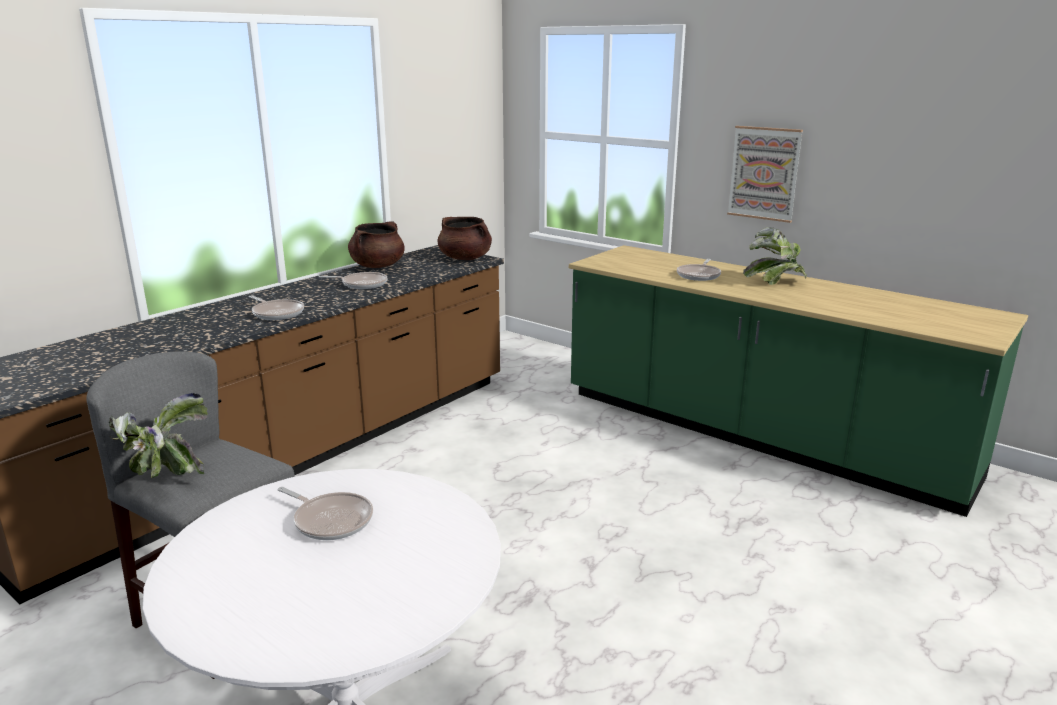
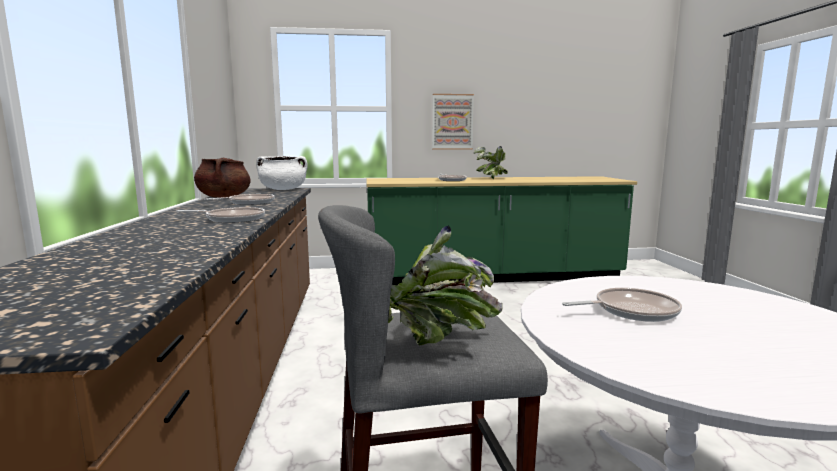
camera: 45 degrees left, 10 degrees down
brown cooking pot [438,217,492,260] -> white cooking pot [256,156,307,190]

